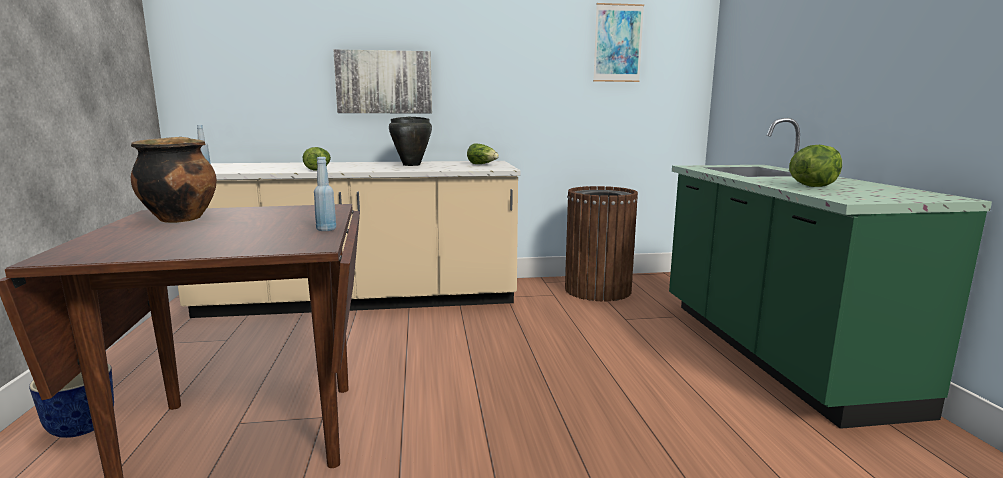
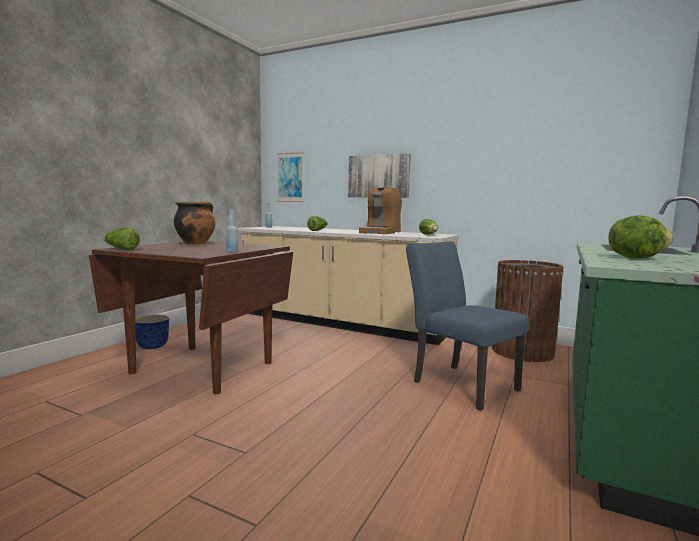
camera: 35 degrees right, 5 degrees down
black cooking pot [389,117,432,166] -> coffee machine [359,187,402,234]
picture [593,3,644,82] -> picture moved to [277,152,304,202]
none -> lettuce [103,227,140,250]
none -> blue chair [406,241,529,411]

